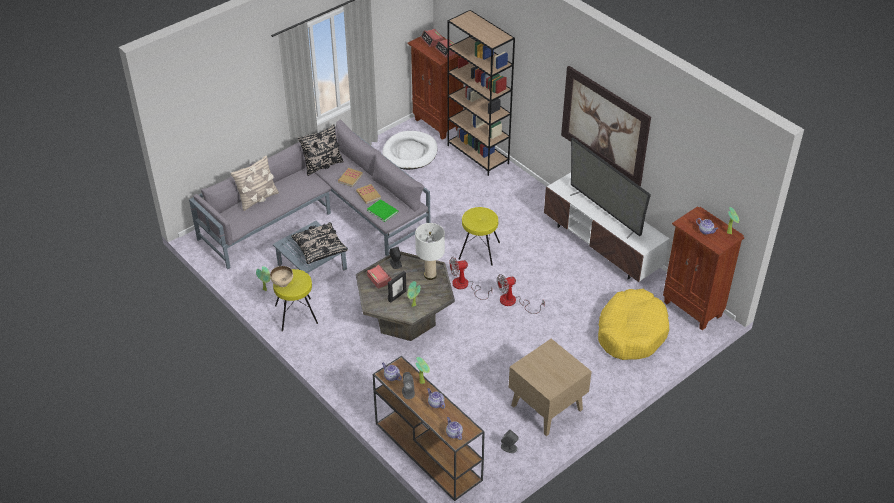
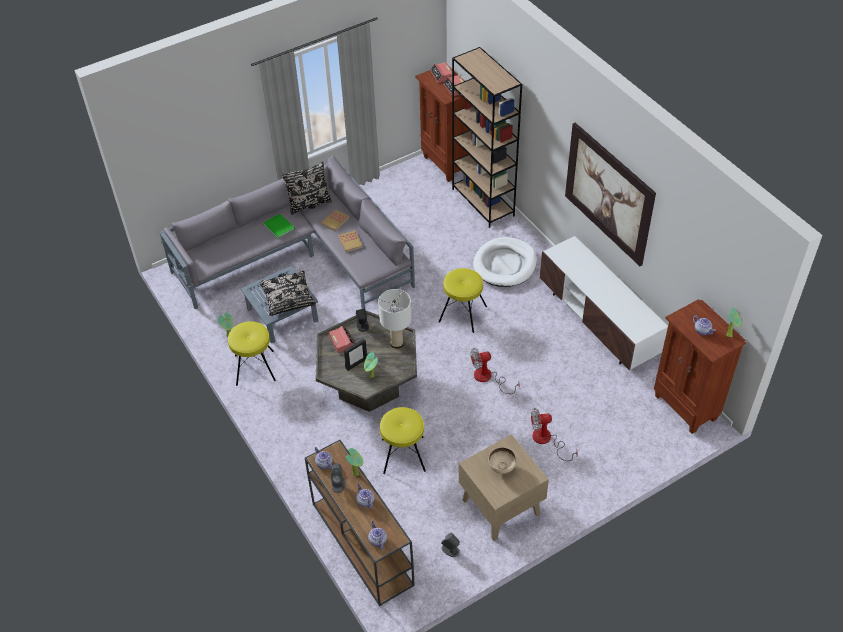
camera: 10 degrees right, 5 degrees up
beige pillow [231,156,279,211] -> none
beige bowl [270,266,293,287] -> beige bowl moved to [488,447,516,474]
green book [367,199,399,222] -> green book moved to [263,214,295,238]
white dog bed [382,131,438,170] -> white dog bed moved to [473,237,537,287]
fan [449,257,492,300] -> fan moved to [531,408,578,461]
television [570,138,651,239] -> none
yellow dog bed [598,289,669,360] -> none
none -> yellow stool [380,407,426,474]

